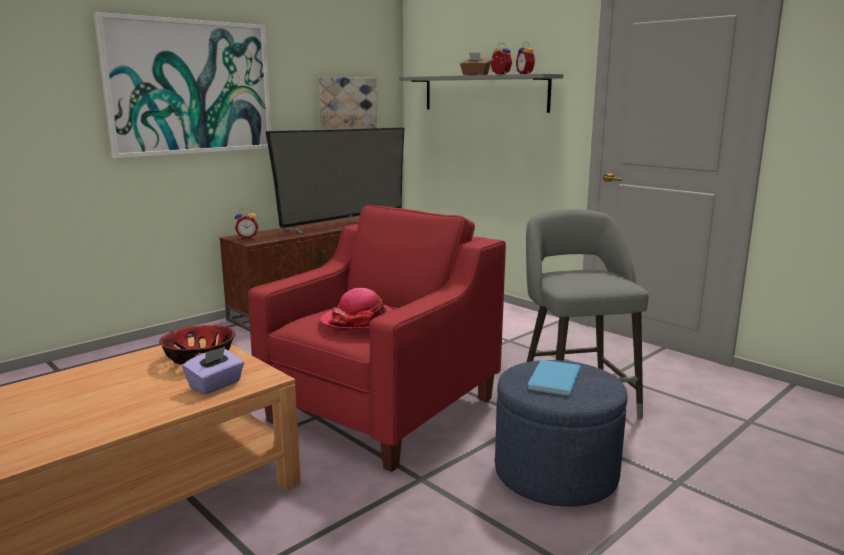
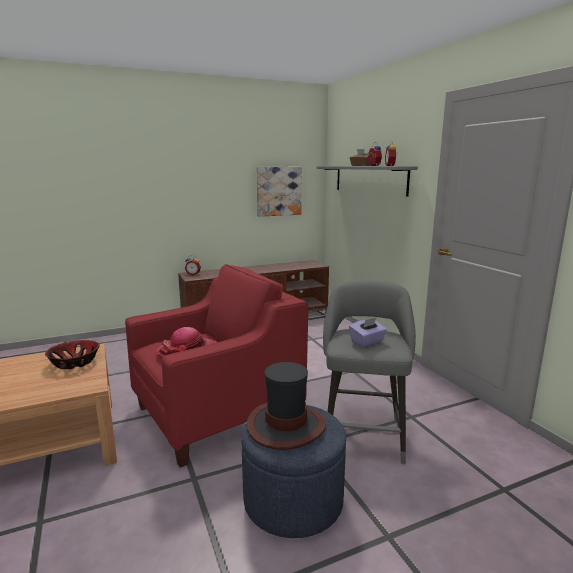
camera: 20 degrees right, 0 degrees up
picture [94,12,272,158] -> none
purple tissue box [182,346,244,395] -> purple tissue box moved to [349,317,387,347]
television [266,127,405,234] -> none
blue book [527,360,581,396] -> hat [247,362,326,450]

